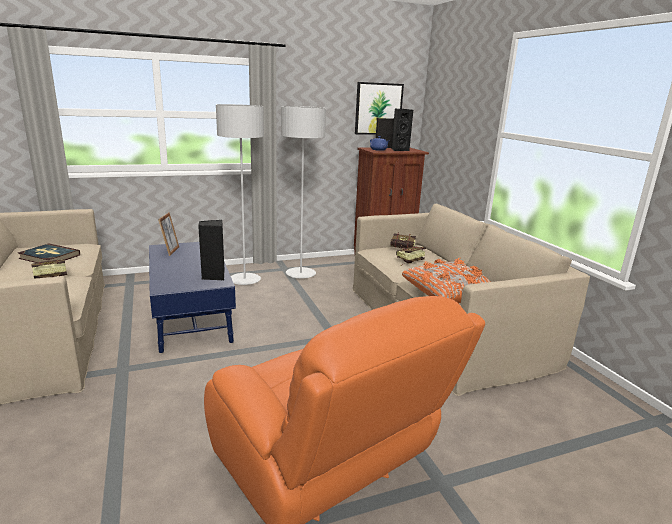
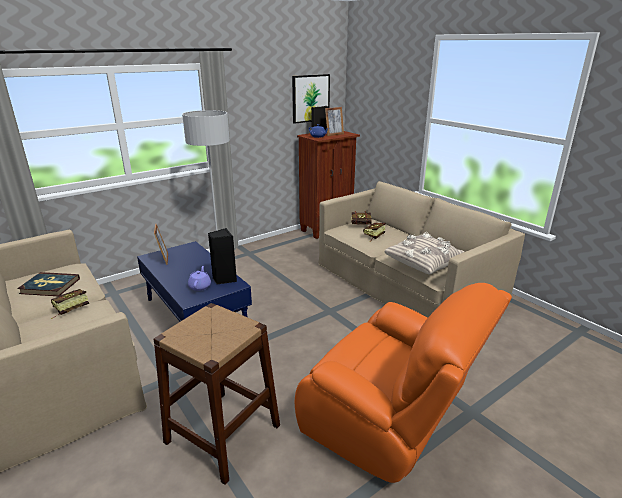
camera: 15 degrees left, 5 degrees up
grey floor lamp [281,106,326,279] -> none
black speaker [391,109,413,151] -> picture frame [325,107,344,136]
orange pillow [402,258,491,303] -> beige pillow [385,232,464,275]
none -> brown stool [153,303,280,485]
none -> purple teapot [188,266,211,291]

